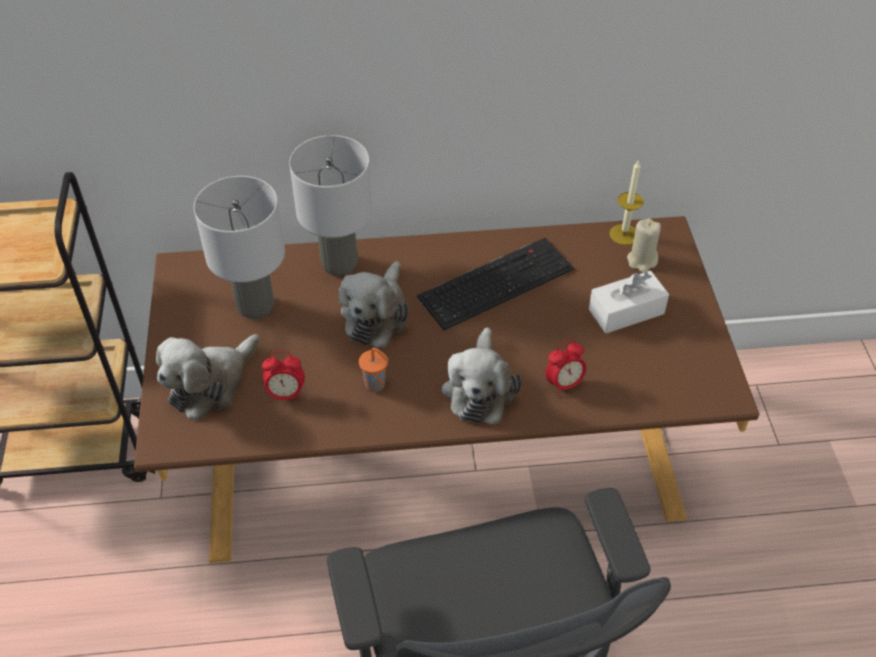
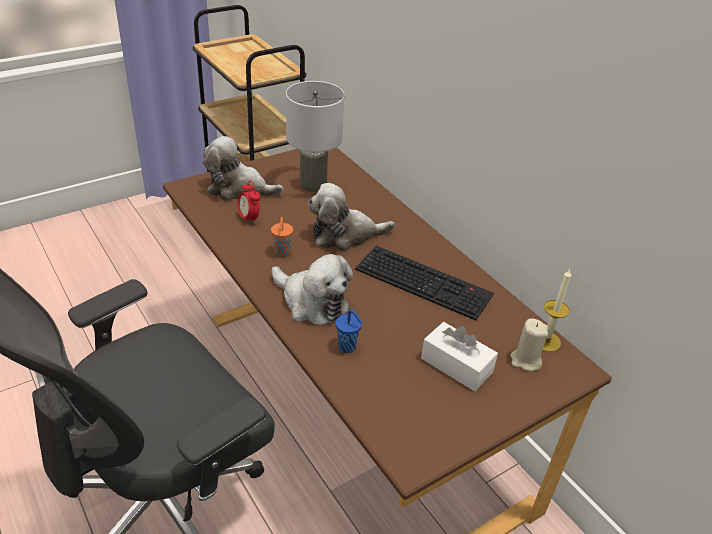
camera: 60 degrees right, 10 degrees down
white table lamp [289,135,372,276] -> none
plush toy [442,327,521,424] -> plush toy turned 120 degrees counterclockwise [271,254,353,325]
alarm clock [545,340,586,396] -> blue cup [336,310,363,353]

